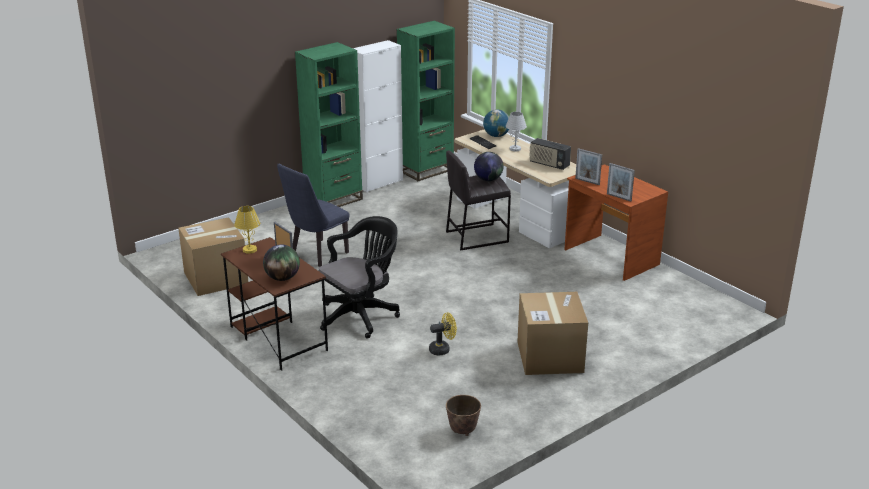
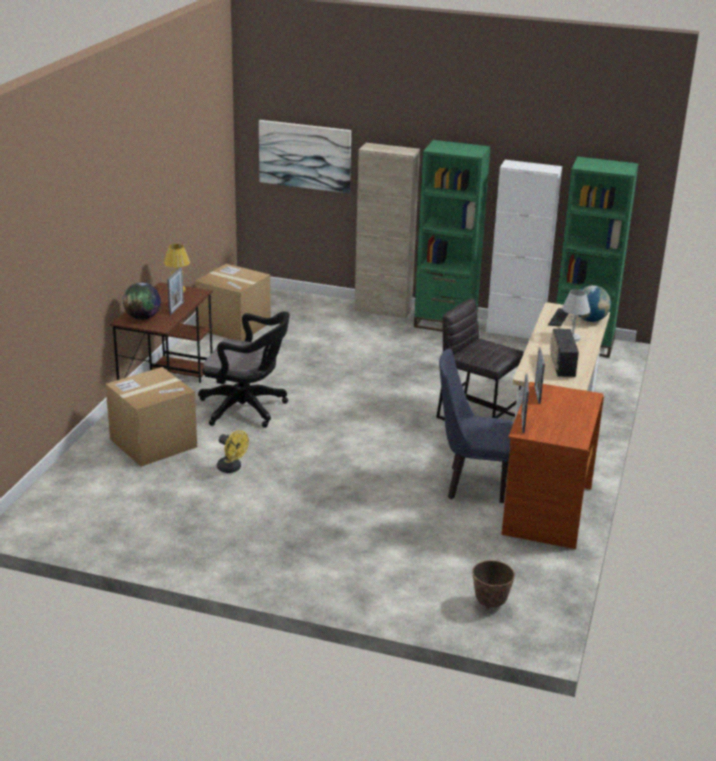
camera: 55 degrees right, 0 degrees up
blue chair [277,163,350,267] -> blue chair moved to [439,349,513,503]
planter [446,395,481,436] -> planter moved to [472,560,515,610]
globe [474,152,504,181] -> none
cardboard box [517,292,588,375] -> cardboard box moved to [105,367,197,467]
none -> picture [259,120,351,193]
none -> beige cabinet [354,143,420,319]

